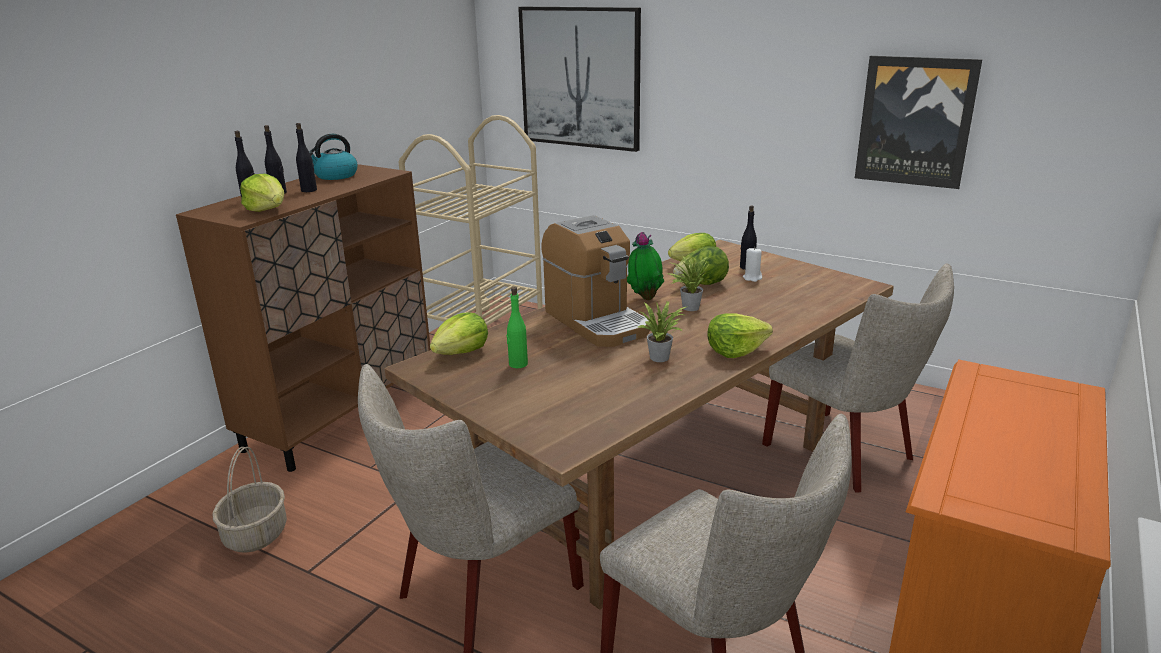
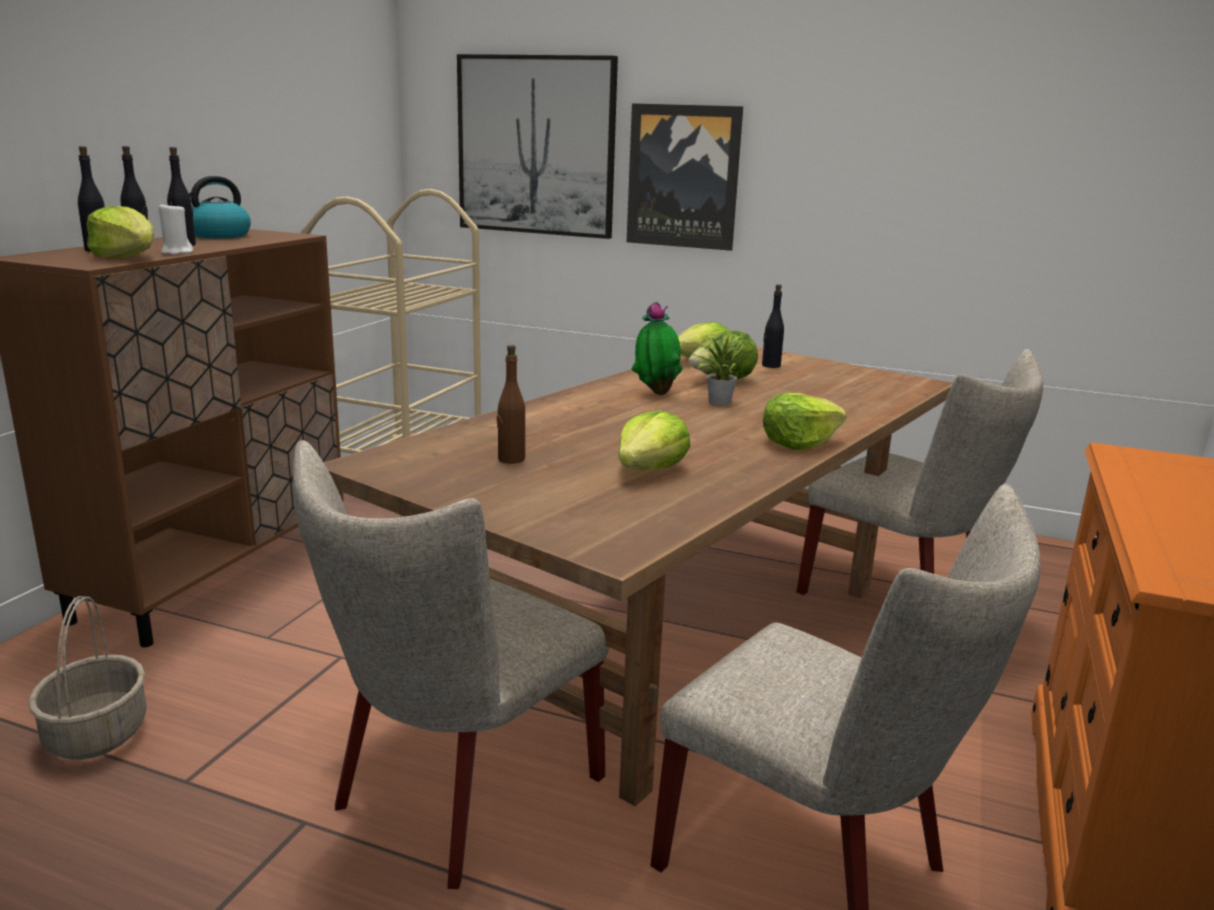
camera: 10 degrees left, 5 degrees down
lettuce [430,312,488,355] -> lettuce moved to [618,410,691,470]
green bottle [506,287,528,368] -> brown bottle [497,345,525,464]
coffee machine [541,215,650,347] -> none
potted plant [638,300,688,362] -> none
white candle [743,248,762,282] -> white candle moved to [159,202,193,255]
picture [855,56,982,189] -> picture moved to [627,103,743,251]

